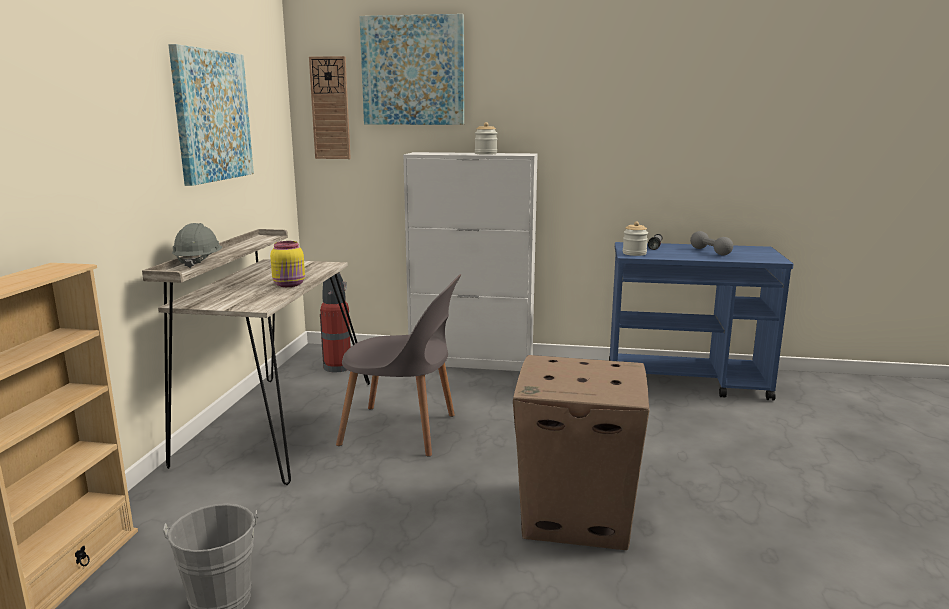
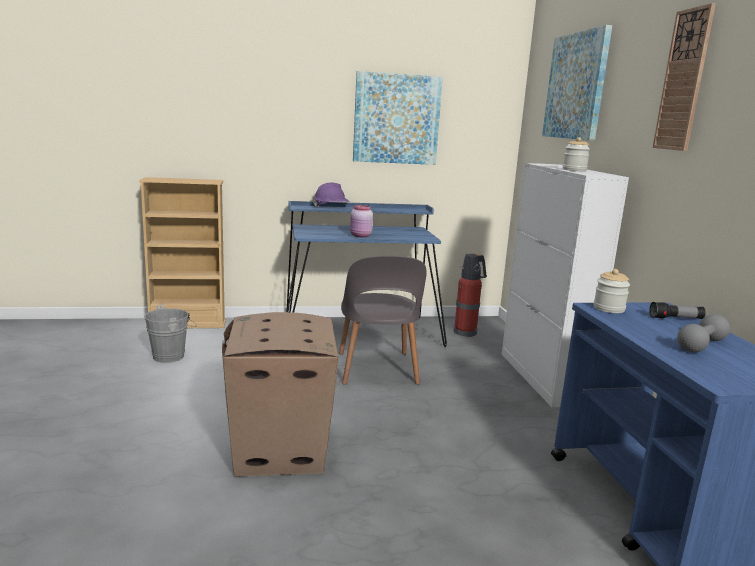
camera: 70 degrees right, 0 degrees up
beige desk [142,229,370,485] -> blue desk [286,201,447,347]
grey hard hat [172,223,222,268] -> purple hard hat [313,183,350,208]
yellow jar [270,241,305,287] -> pink jar [350,205,373,237]
wall clock [309,56,351,159] -> wall clock moved to [653,3,716,151]

